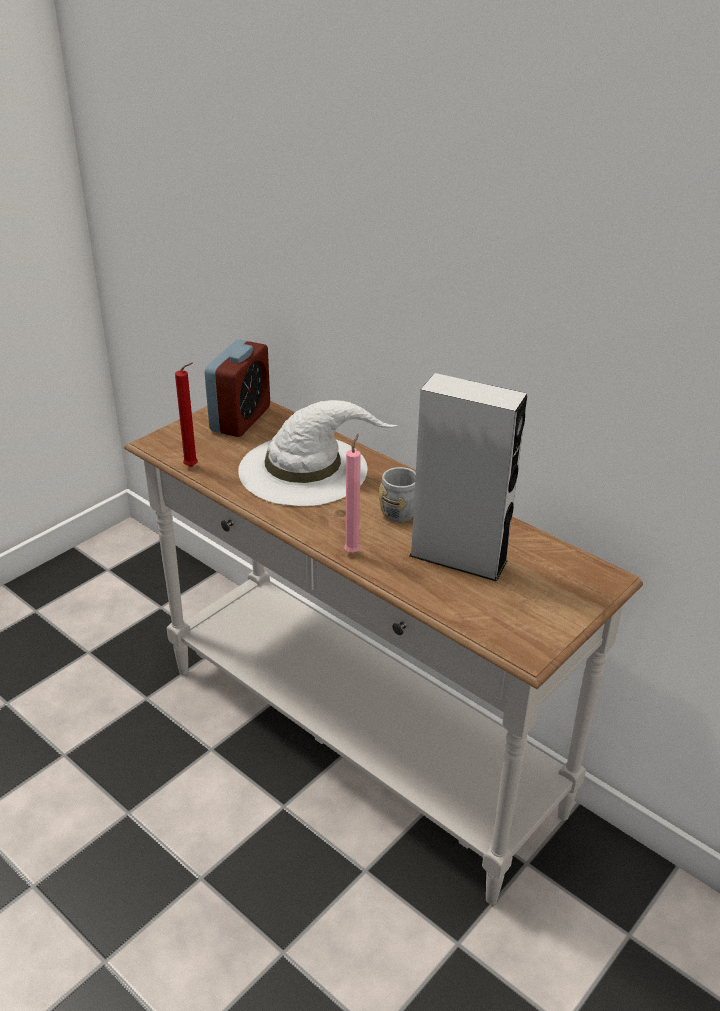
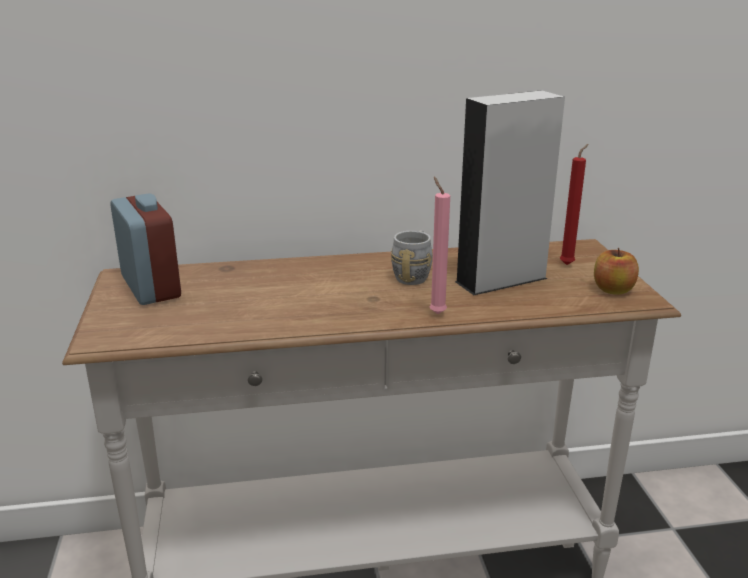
camera: 50 degrees left, 10 degrees down
red candle [175,362,198,467] -> red candle moved to [560,144,589,265]
white hat [238,400,398,506] -> none
none -> apple [594,248,639,295]

